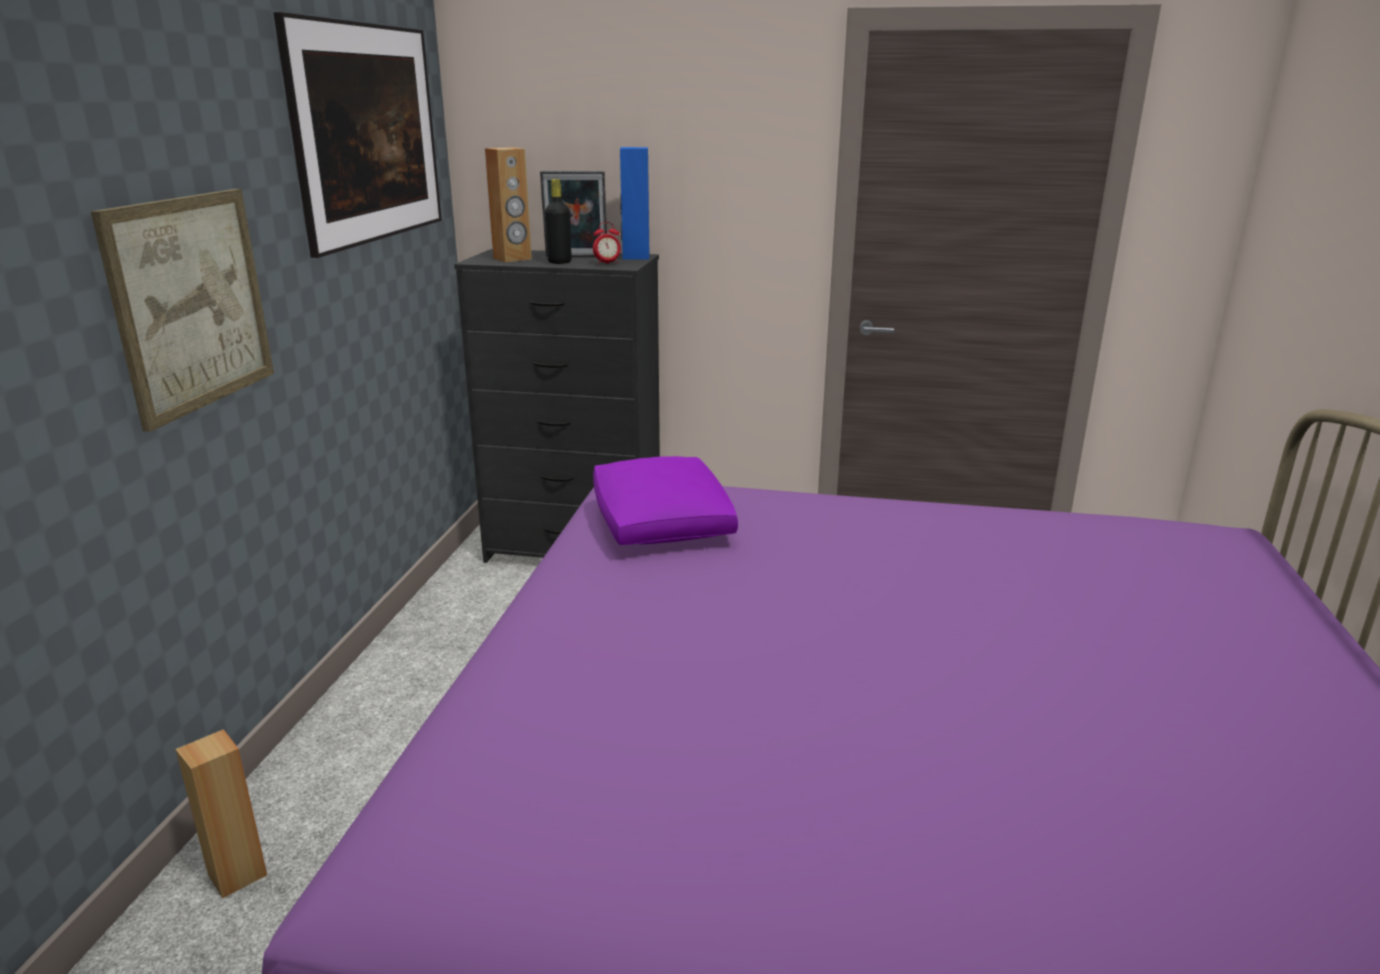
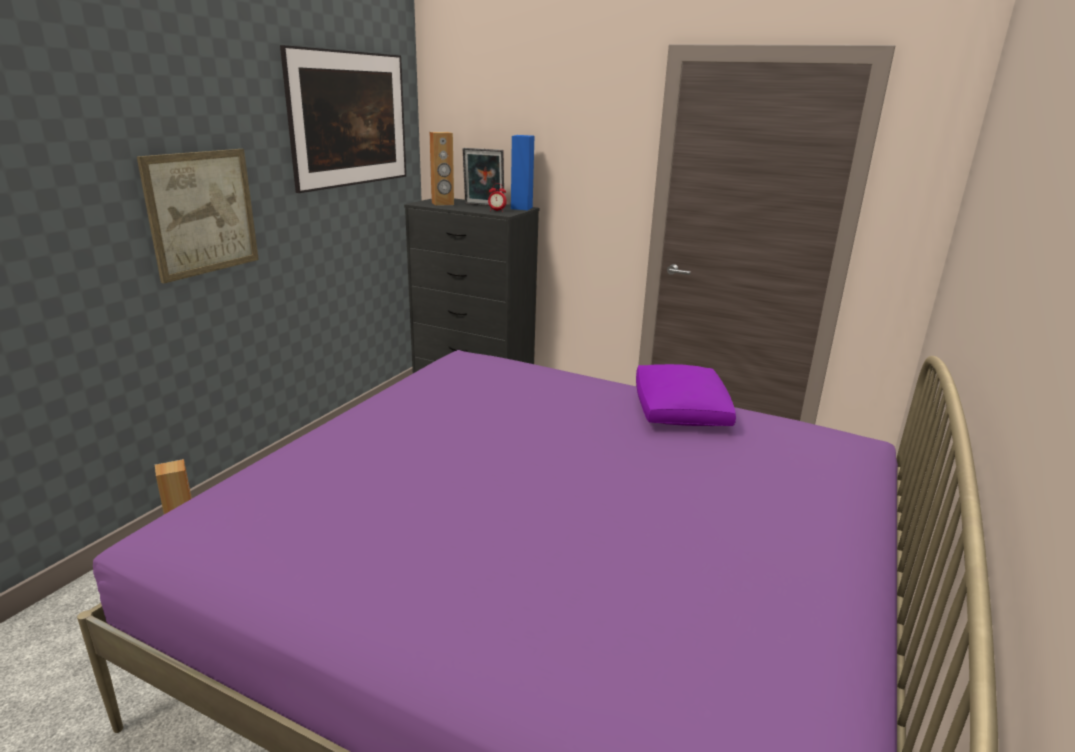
camera: 15 degrees right, 0 degrees up
black bottle [544,179,572,264] -> none
purple pillow [593,456,738,545] -> purple pillow moved to [636,364,736,426]

